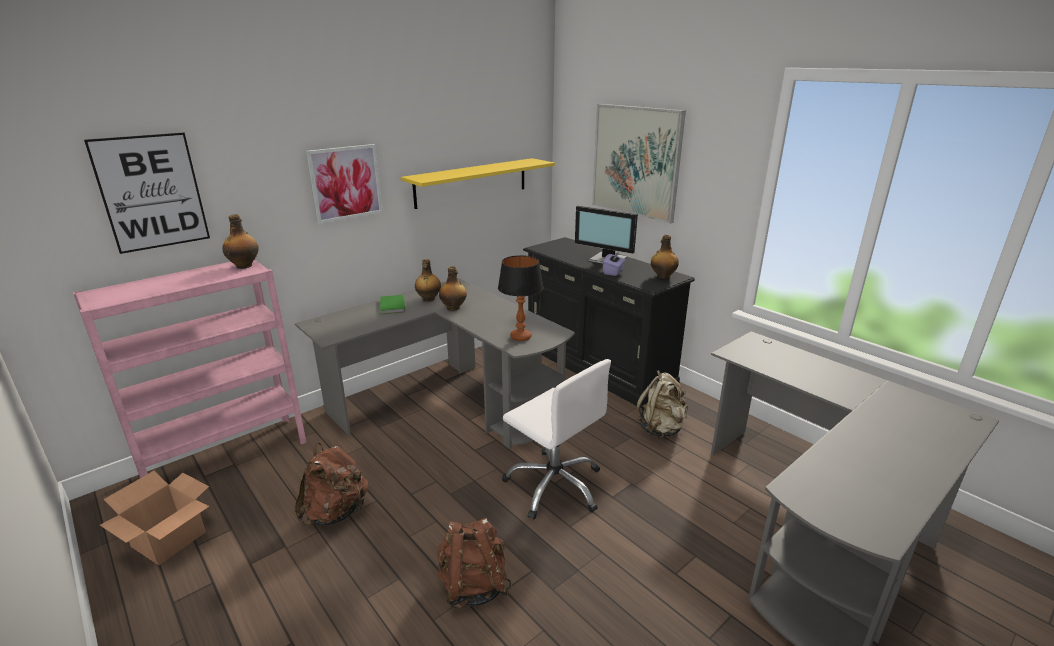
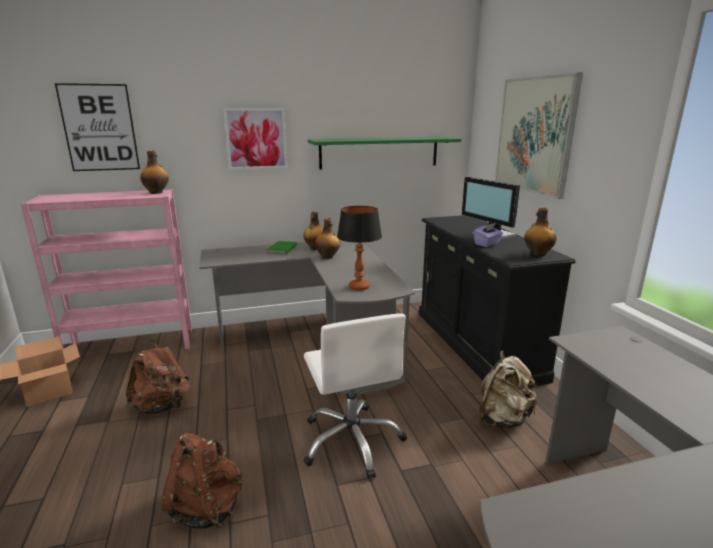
camera: 25 degrees right, 5 degrees down
yellow shelf [400,158,555,209] -> green shelf [308,137,462,170]

